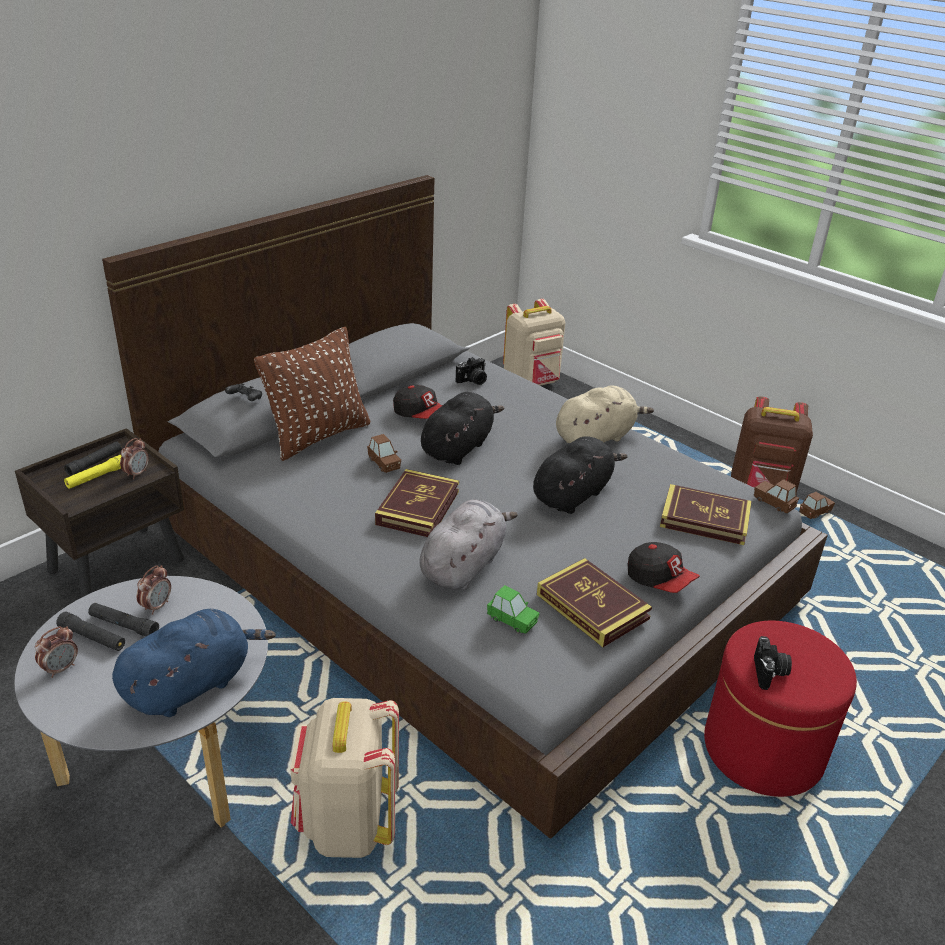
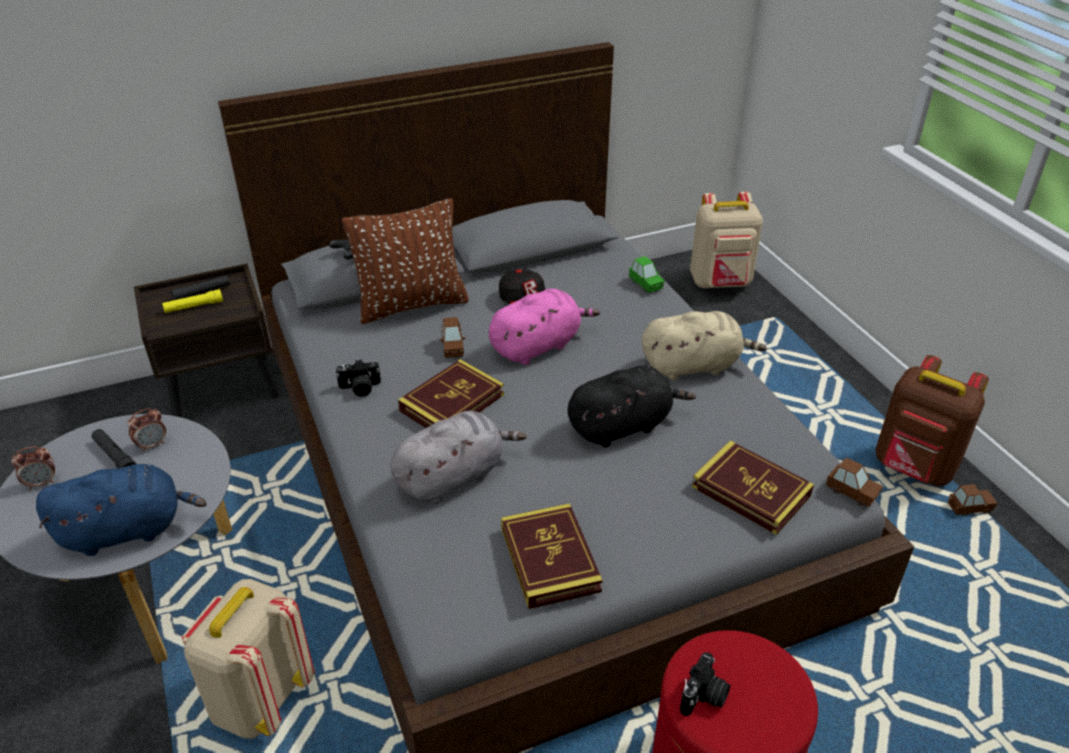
camera: 25 degrees right, 5 degrees up
black flashlight [56,612,125,651] -> none
alarm clock [120,438,149,479] -> none
black plush toy [421,392,504,465] -> pink plush toy [489,289,600,365]
camera [455,357,487,385] -> camera moved to [336,359,381,397]
green toy car [487,585,540,634] -> green toy car moved to [629,256,665,293]
cap [628,542,700,593] -> none
brown toy car [754,479,799,513] -> brown toy car turned 150 degrees clockwise [826,457,883,507]

